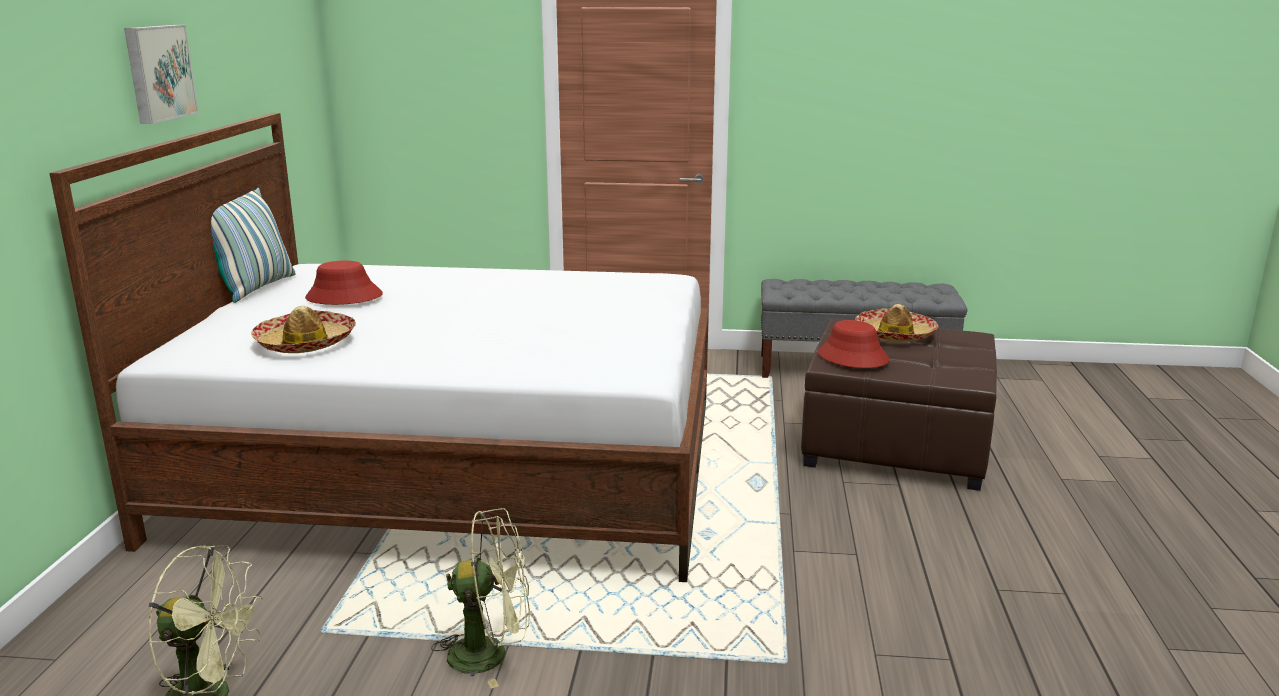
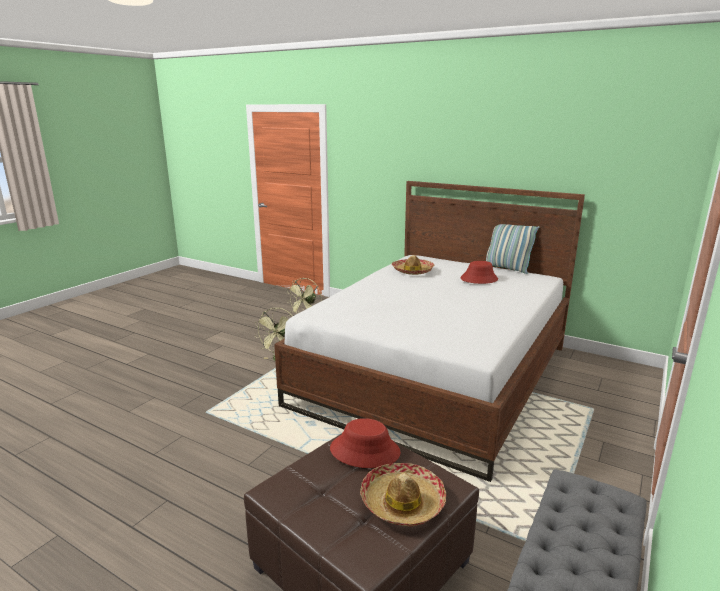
camera: 115 degrees right, 0 degrees up
picture [124,25,199,124] -> none

